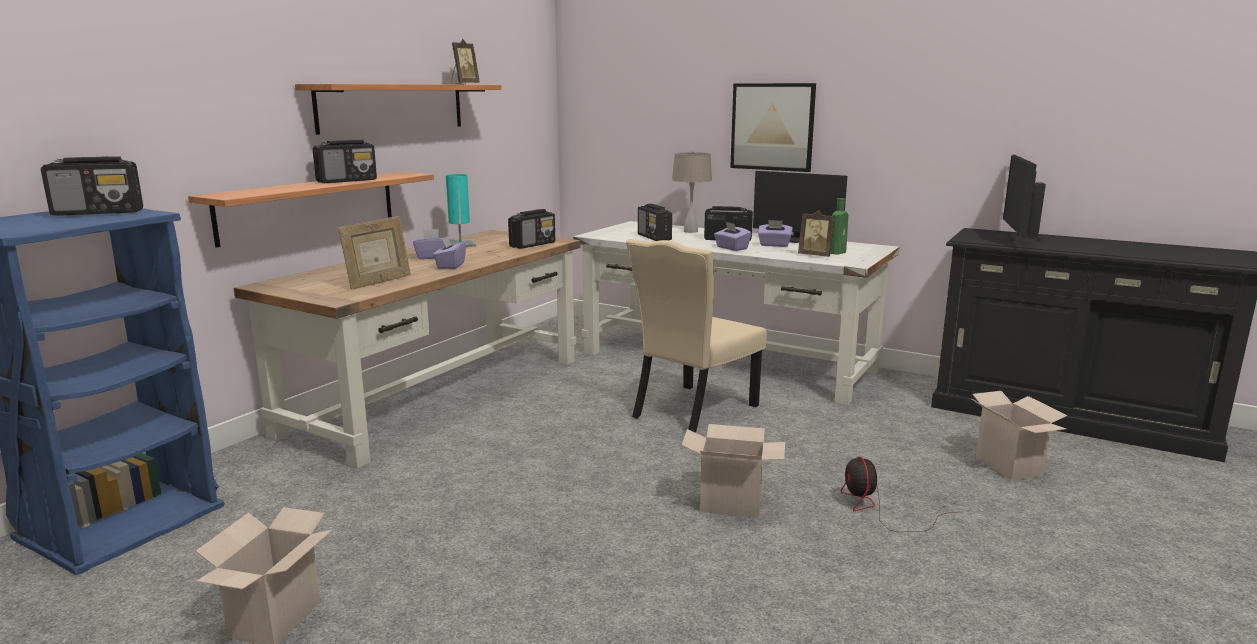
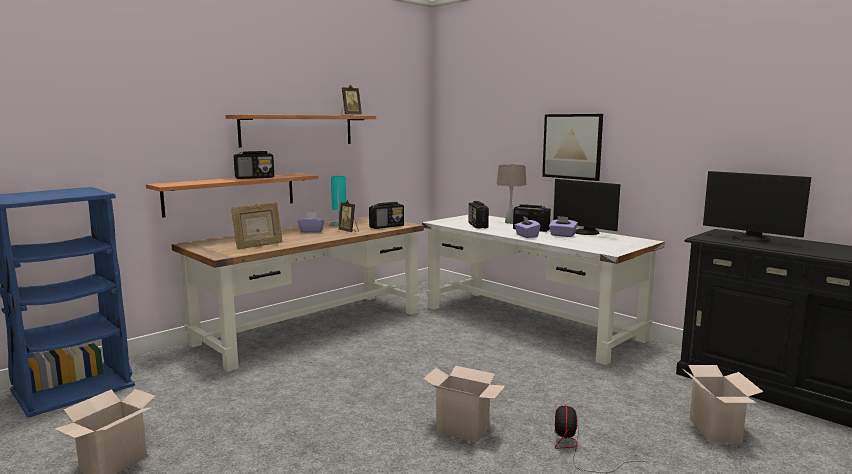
camera: 15 degrees right, 5 degrees down
radio [41,156,143,216] -> none
purple tissue box [433,236,466,269] -> none
beige chair [626,239,767,433] -> none
picture frame [798,210,835,257] -> picture frame moved to [338,200,359,232]
green bottle [830,198,848,254] -> none
monitor [998,154,1046,242] -> monitor turned 75 degrees counterclockwise [703,171,811,242]

